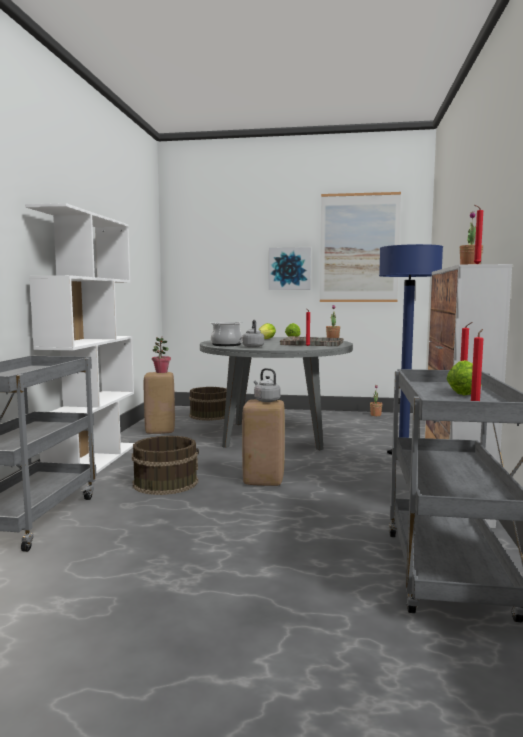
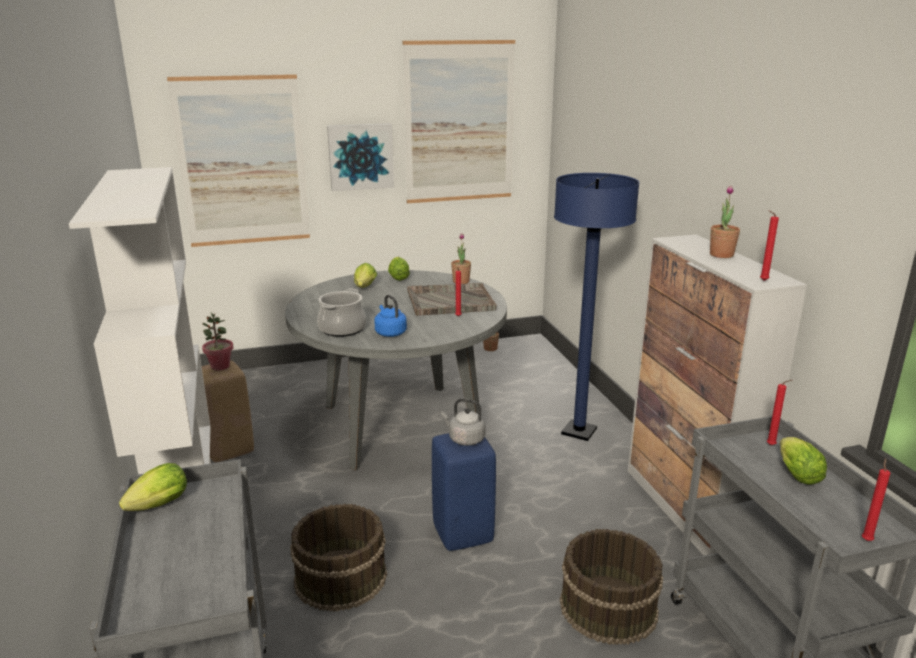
camera: 25 degrees left, 15 degrees up
brown bucket [189,387,227,421] -> brown bucket moved to [560,529,663,645]
grey kettle [242,320,264,348] -> blue kettle [374,295,407,337]
beige stool [242,399,285,486] -> blue stool [432,433,496,551]
none -> lettuce [119,463,187,511]
none -> picture [167,74,310,247]

